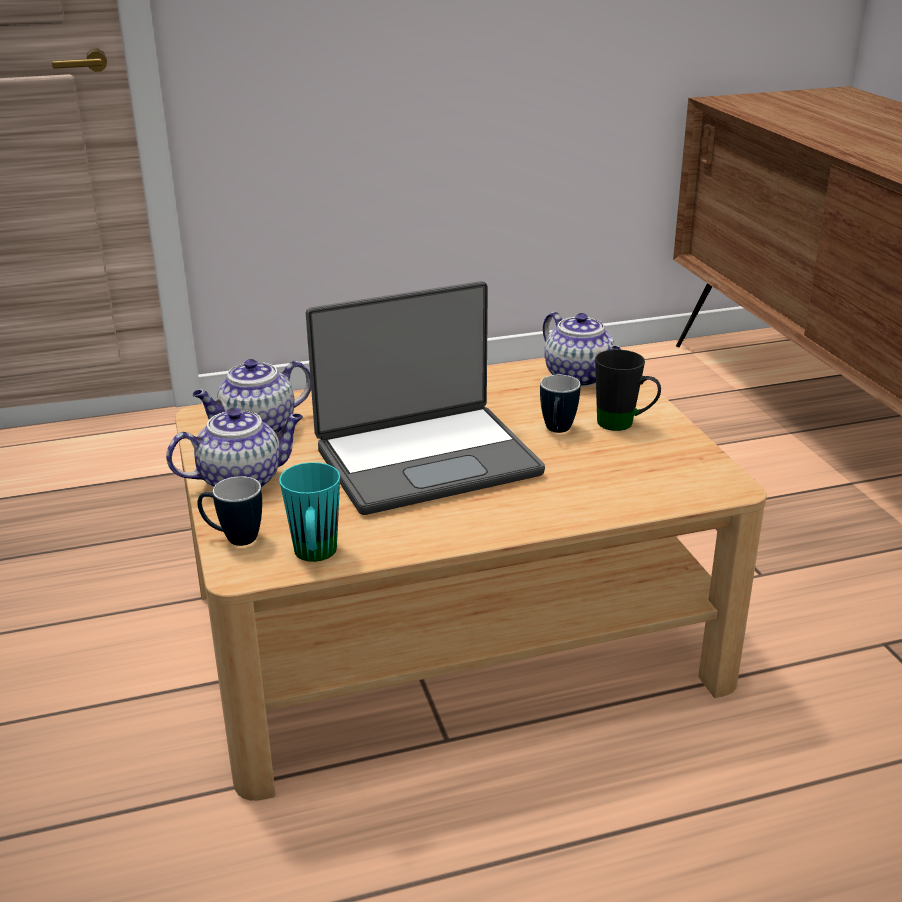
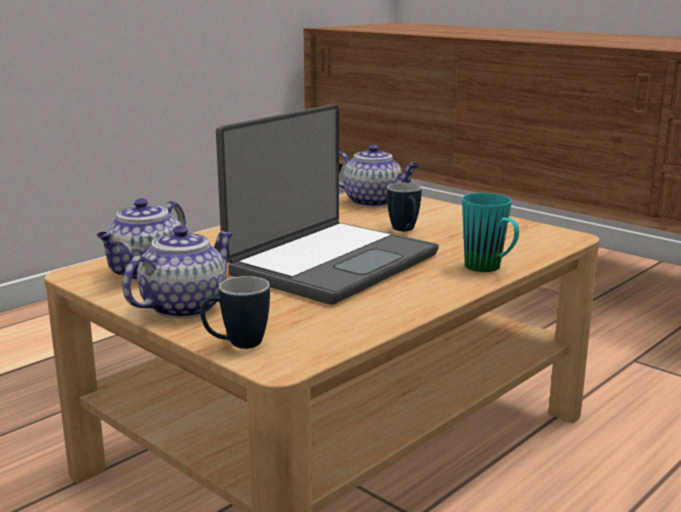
camera: 30 degrees left, 10 degrees down
turquoise mug [279,462,340,562] -> turquoise mug moved to [462,193,519,272]
black mug [595,350,661,431] -> none

